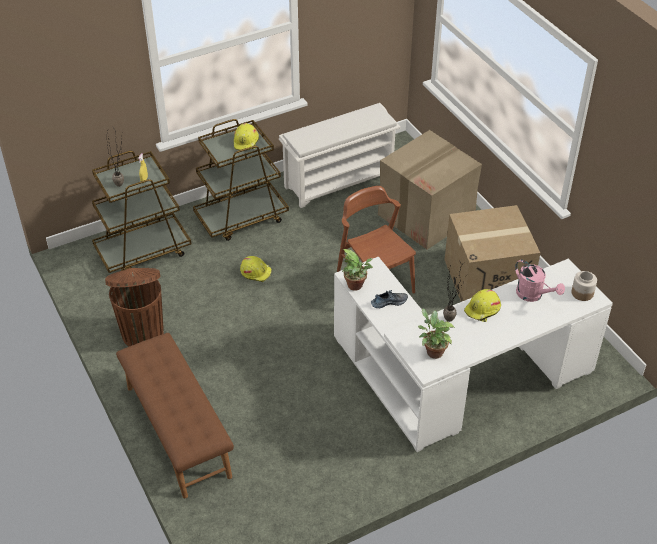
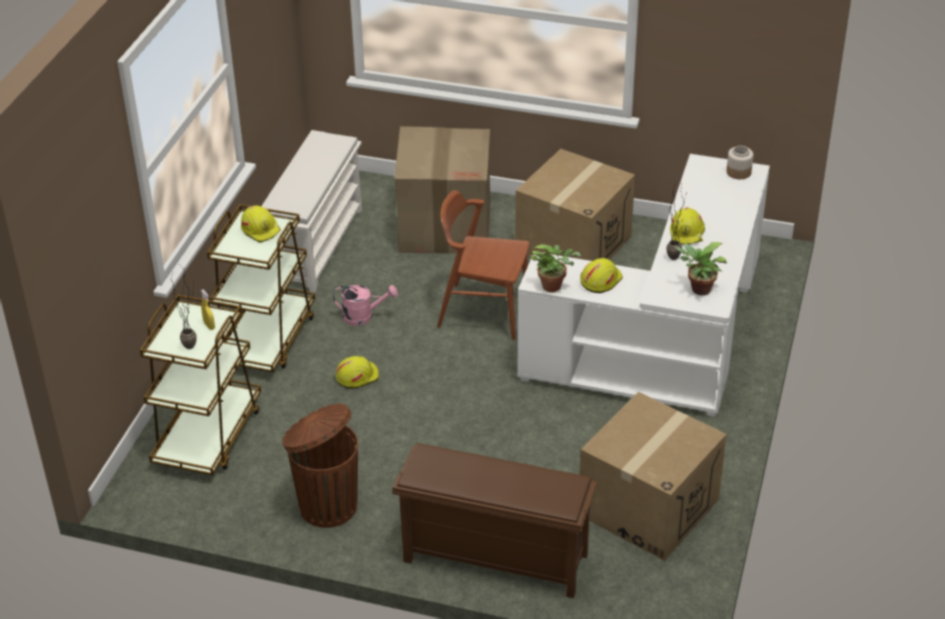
camera: 45 degrees left, 5 degrees down
brown bench [116,333,234,498] -> brown shoe rack [392,443,597,598]
shoe [371,290,408,308] -> yellow hard hat [580,258,623,293]
pink watering can [515,260,565,302] -> pink watering can moved to [333,285,398,326]
none -> cardboard box [580,392,727,561]

